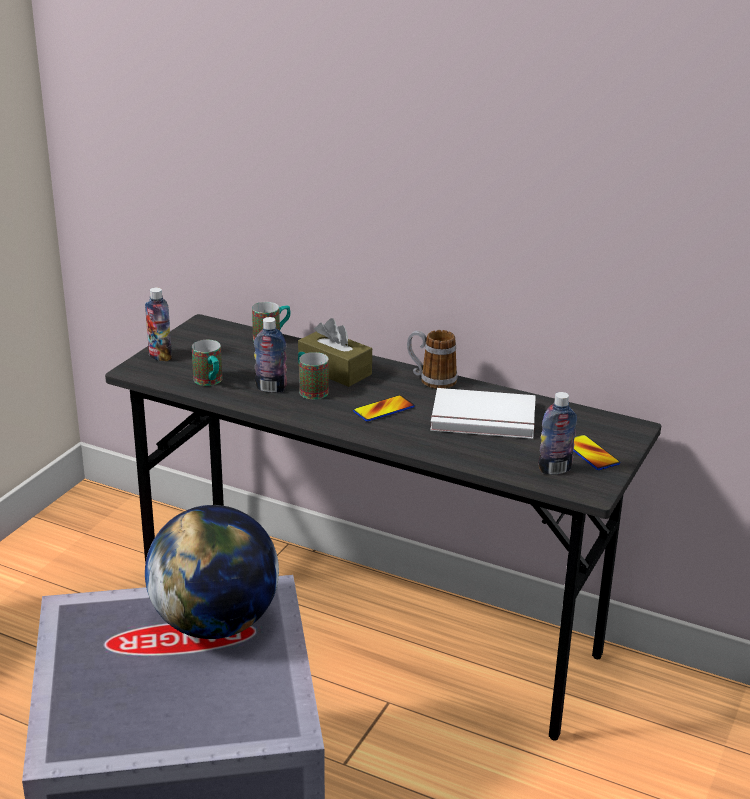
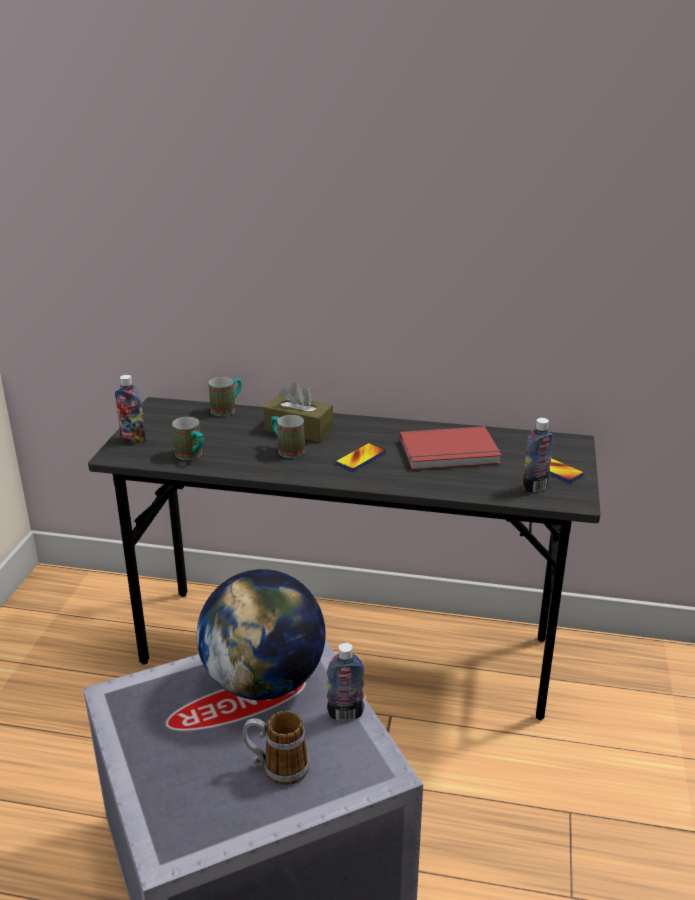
camera: 15 degrees left, 0 degrees up
bottle [254,317,287,393] -> bottle moved to [327,643,365,721]
mug [407,330,457,389] -> mug moved to [242,711,309,785]
white book [430,388,536,439] -> red book [400,426,502,470]

